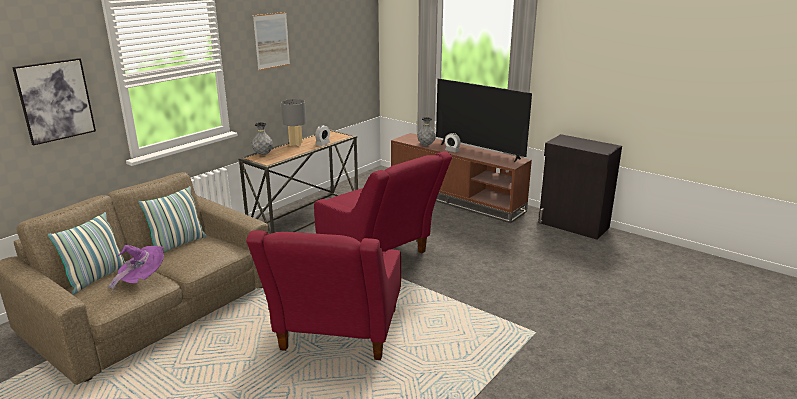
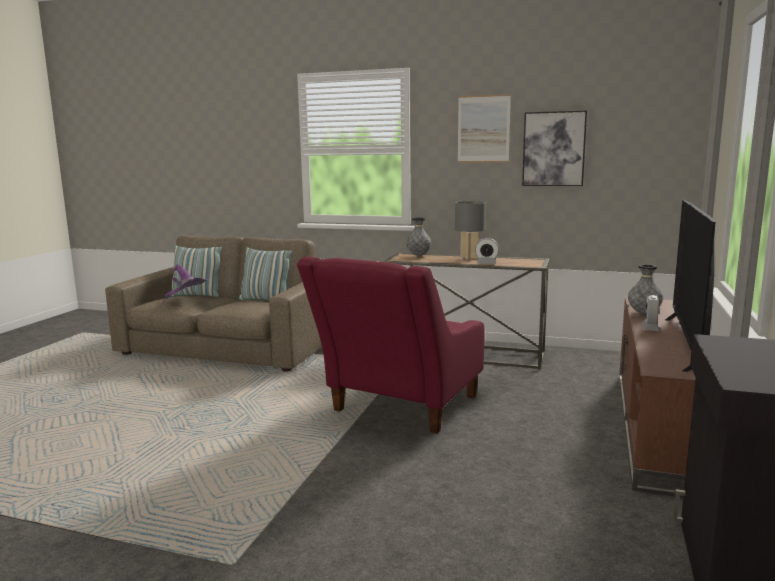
camera: 70 degrees right, 10 degrees down
picture [12,58,96,146] -> picture moved to [522,110,587,186]
red armchair [246,230,401,360] -> none

